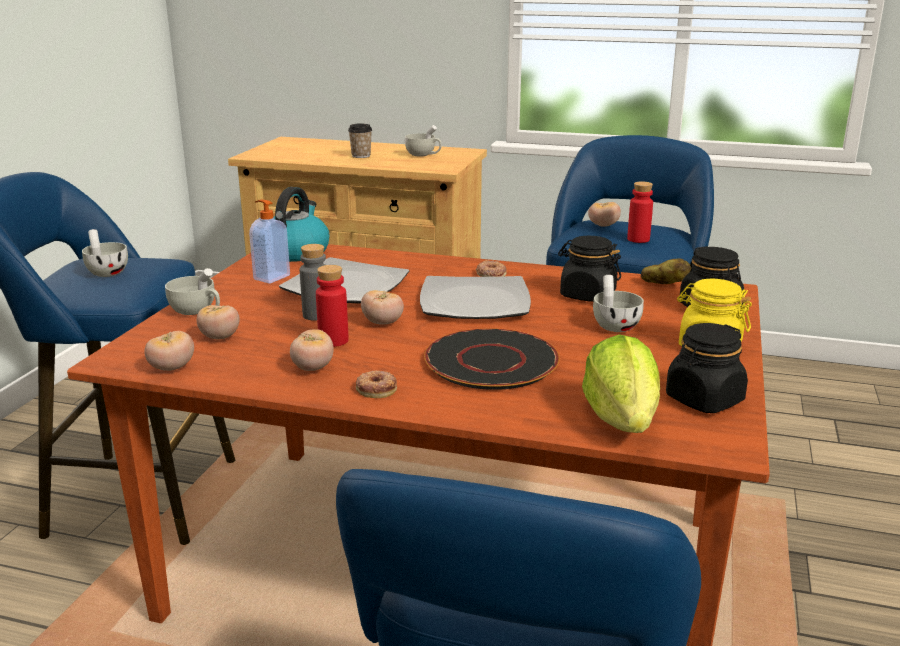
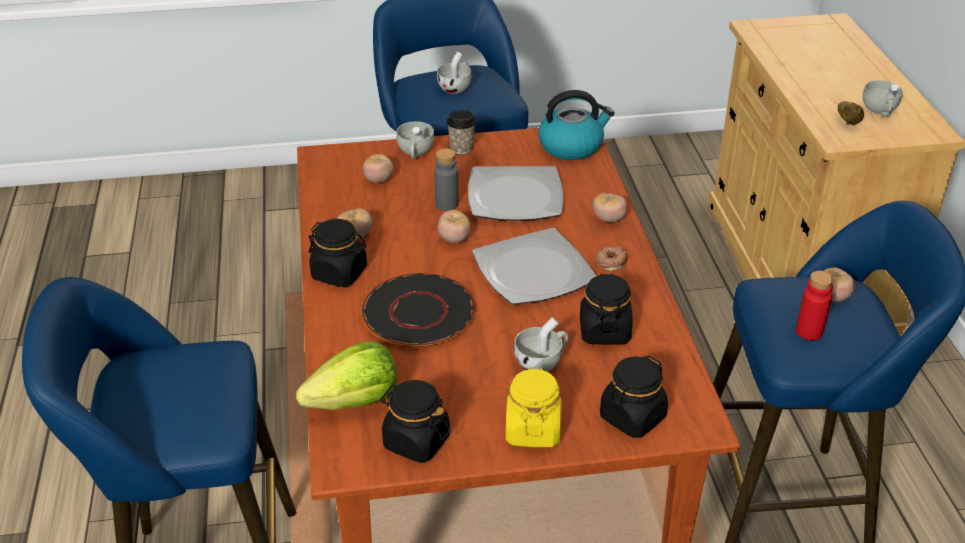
camera: 65 degrees right, 15 degrees up
tomato [144,331,194,371] -> tomato moved to [592,193,627,222]
soap dispenser [249,200,290,284] -> none
red bottle [316,265,348,347] -> none
cup [348,123,372,158] -> cup moved to [446,110,476,154]
donut [356,371,397,398] -> black jar [309,219,367,287]
potato [641,258,691,284] -> potato moved to [838,101,864,125]

